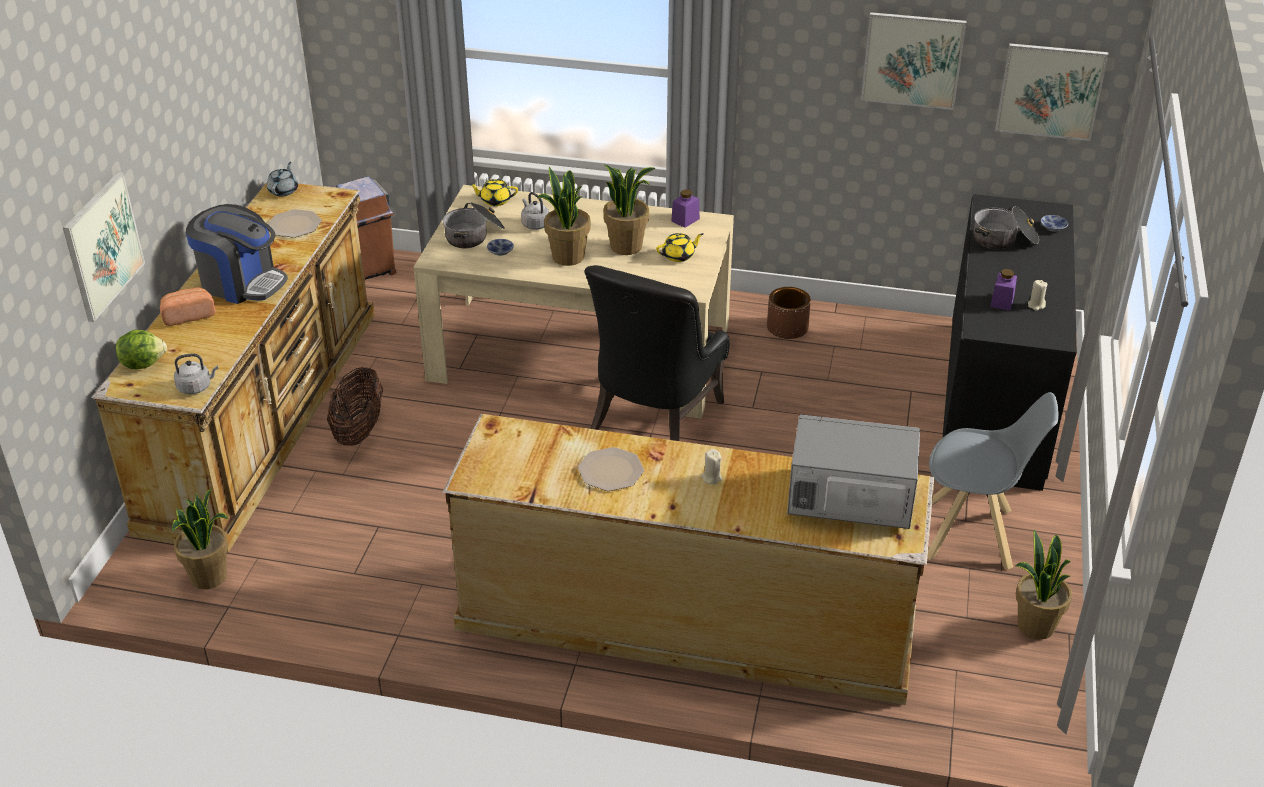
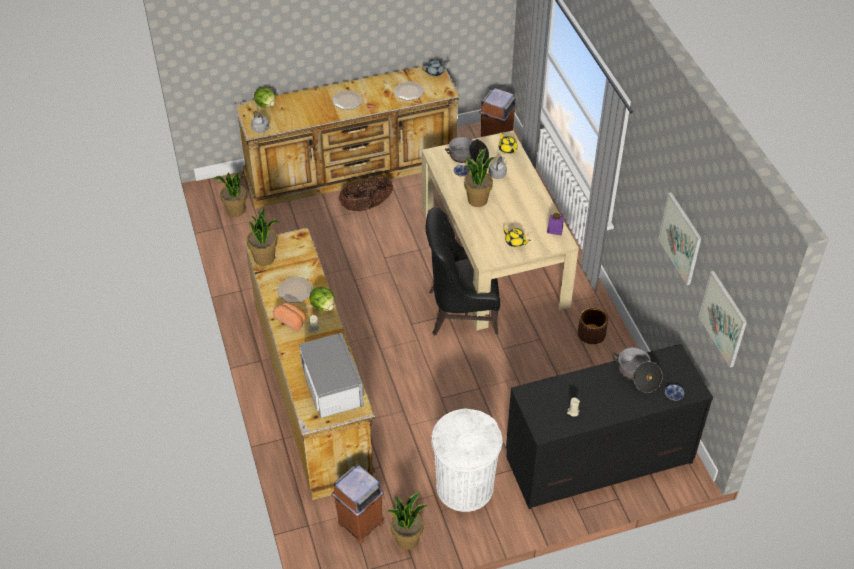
camera: 60 degrees right, 10 degrees up
picture [63,172,145,322] -> none
bread [160,287,216,326] -> bread moved to [273,302,306,331]
coffee machine [186,204,288,304] -> plate [332,90,362,110]
potted plant [603,164,655,255] -> potted plant moved to [247,207,280,266]
grey chair [927,392,1059,570] -> white trash can [431,408,503,512]
purple jar [990,269,1017,311] -> none
none -> lettuce [310,287,335,311]
none -> brown trash can [332,465,384,544]

